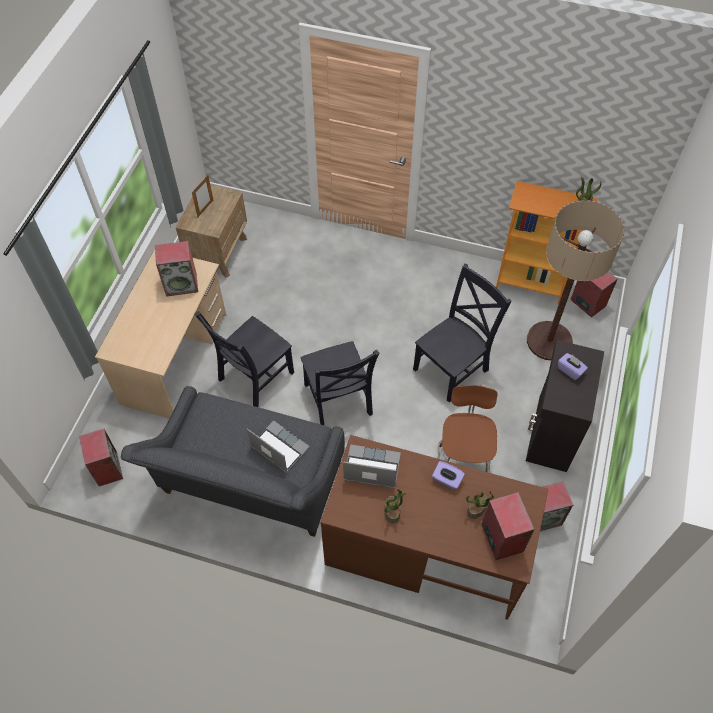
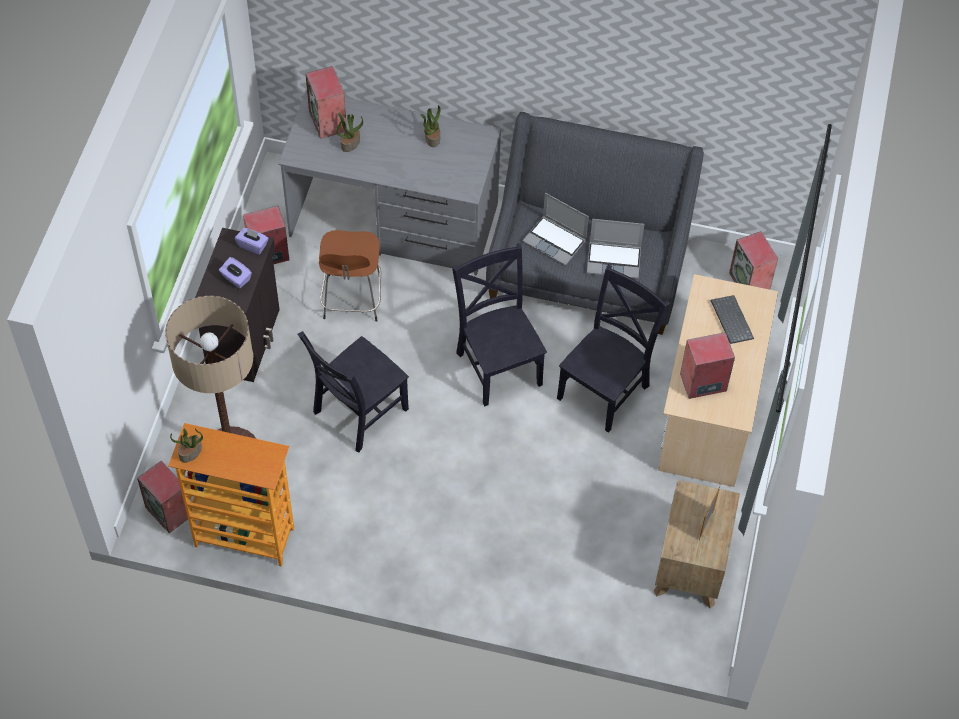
camera: 175 degrees right, 0 degrees up
brown desk [320,435,548,620] -> grey desk [278,90,501,275]
laptop [343,444,401,488] -> laptop moved to [587,219,645,279]
purple tissue box [432,461,465,490] -> purple tissue box moved to [235,228,269,255]
none -> keyboard [711,295,754,344]

